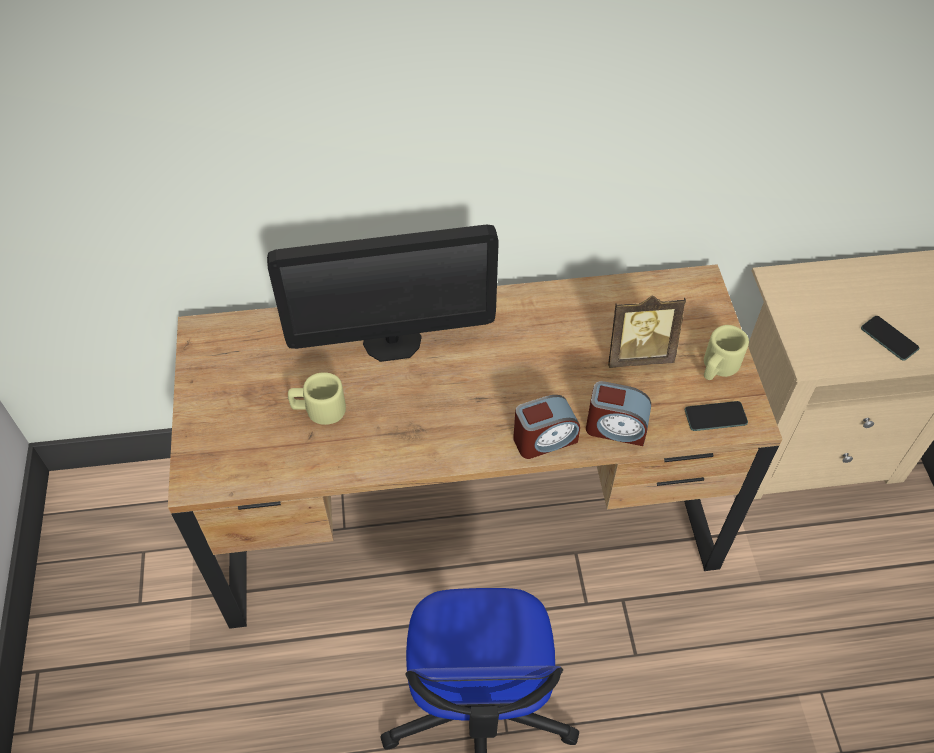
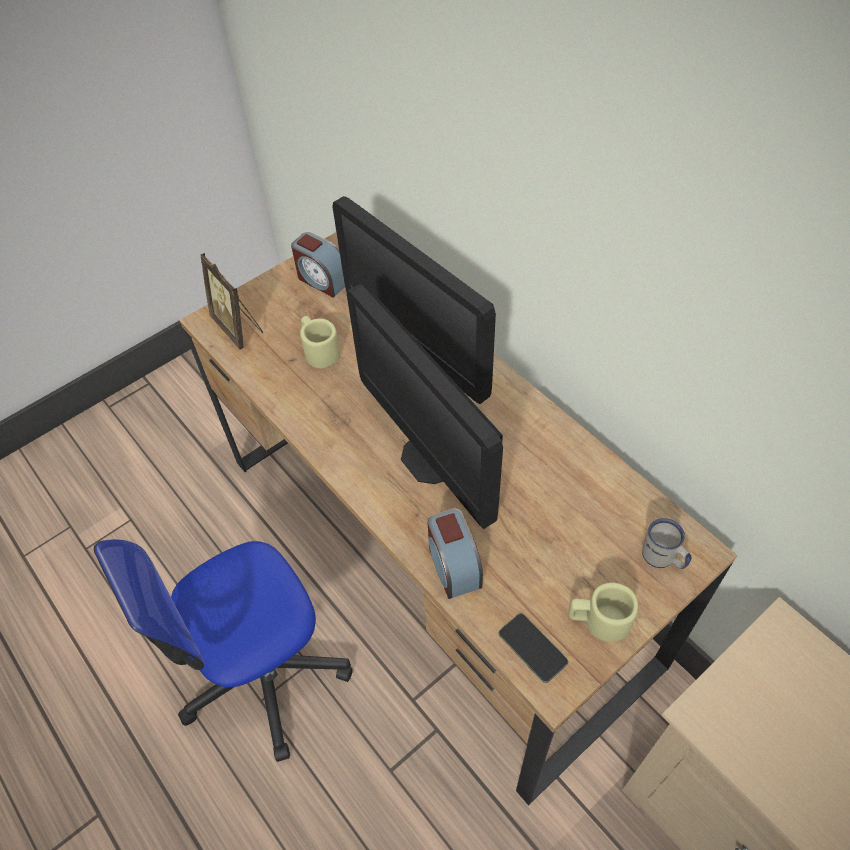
camera: 60 degrees right, 0 degrees up
alarm clock [513,395,580,459] -> alarm clock moved to [291,232,345,298]
picture frame [608,296,686,368] -> picture frame moved to [201,253,263,350]
phone [861,316,919,361] -> none
none -> monitor [347,284,503,529]
none -> white mug [642,518,691,569]

